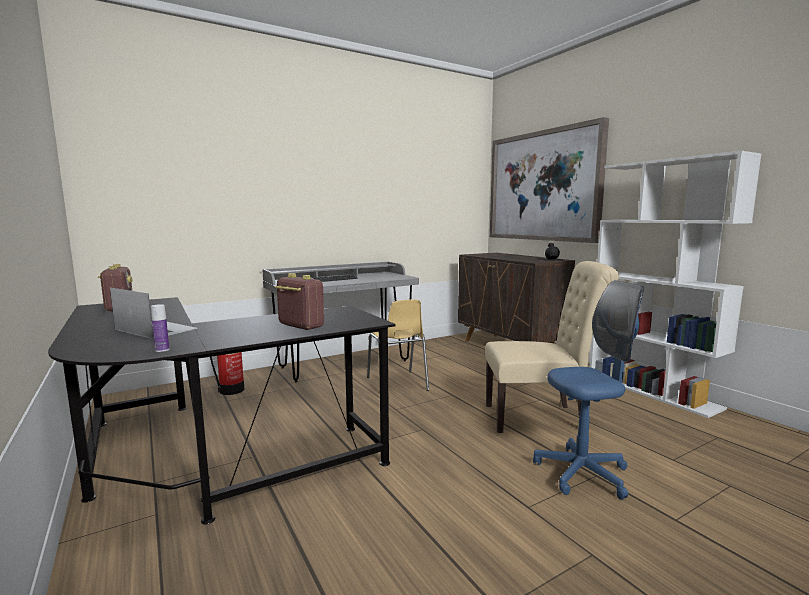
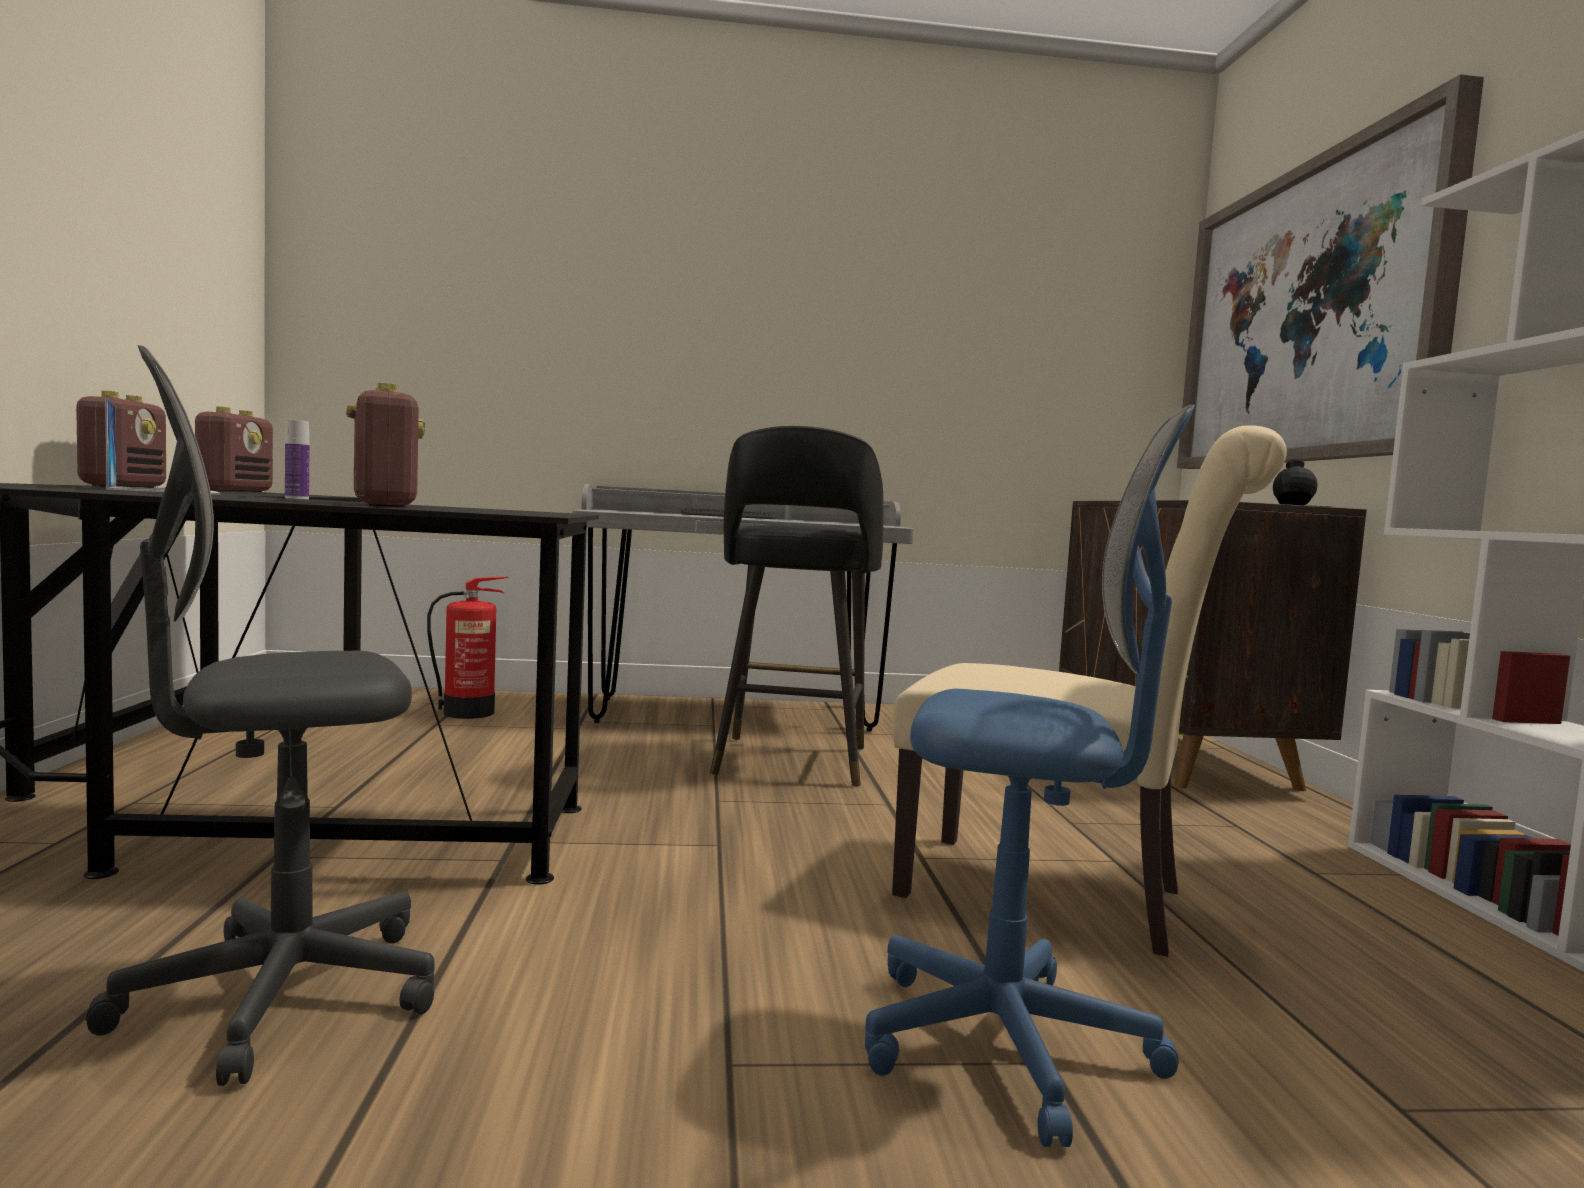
camera: 25 degrees right, 5 degrees down
bottle [151,304,169,352] -> bottle moved to [285,420,309,499]
yellow chair [367,300,429,391] -> black stool [710,426,884,787]
none -> radio [76,390,166,488]
none -> grey office chair [86,345,435,1086]

